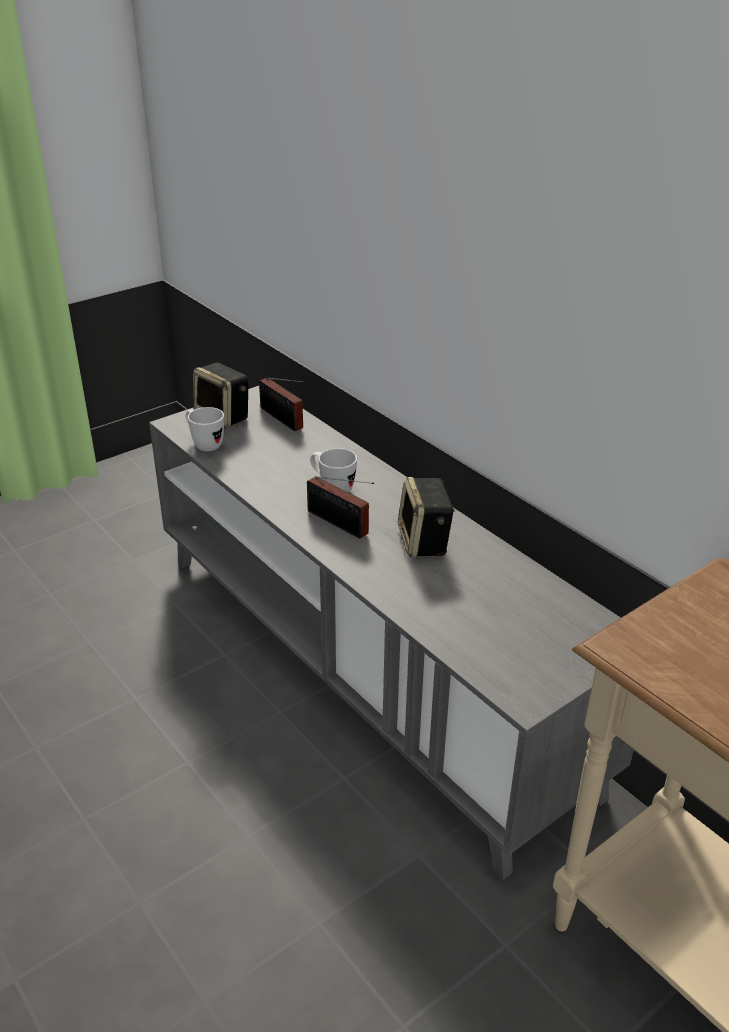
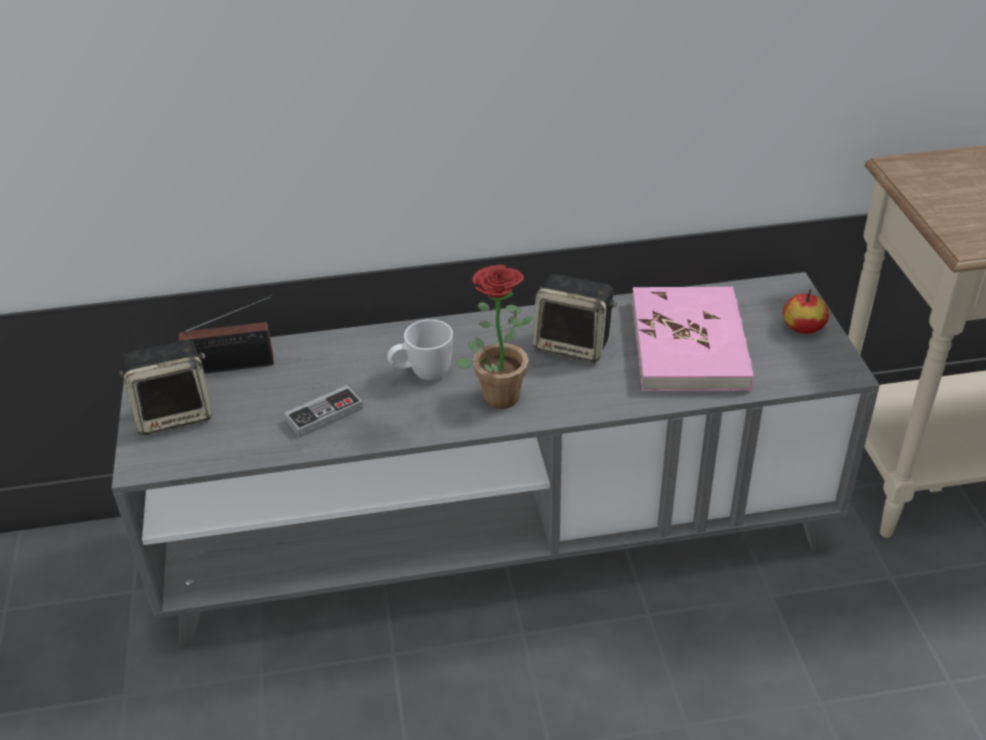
camera: 60 degrees left, 5 degrees up
white mug [186,407,224,451] -> none
radio [307,476,374,539] -> potted plant [456,265,533,409]
none -> game controller [284,385,363,438]
none -> pink book [632,286,754,391]
none -> apple [783,290,829,334]

